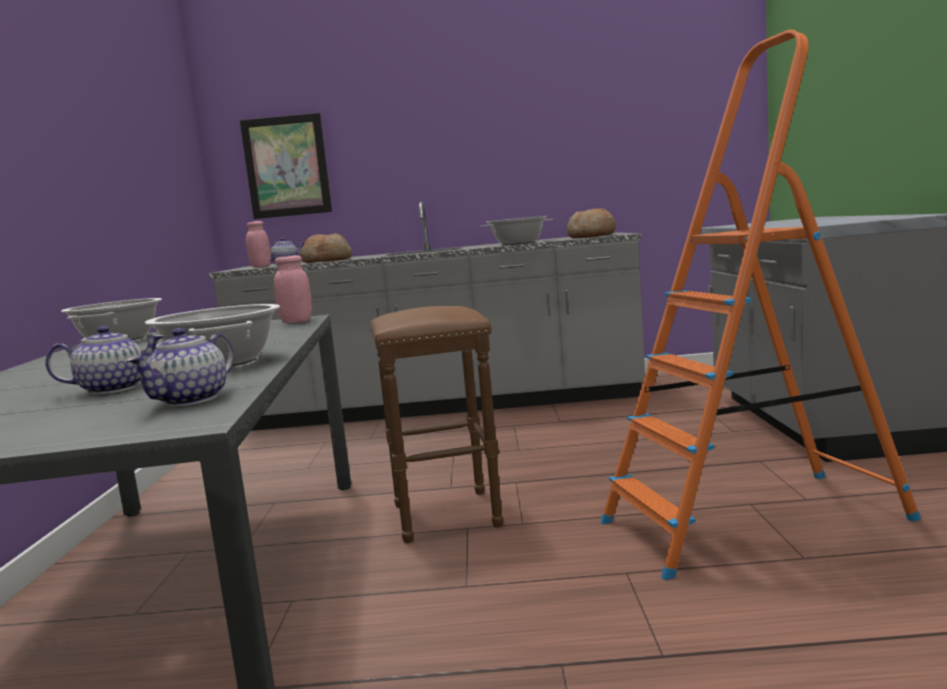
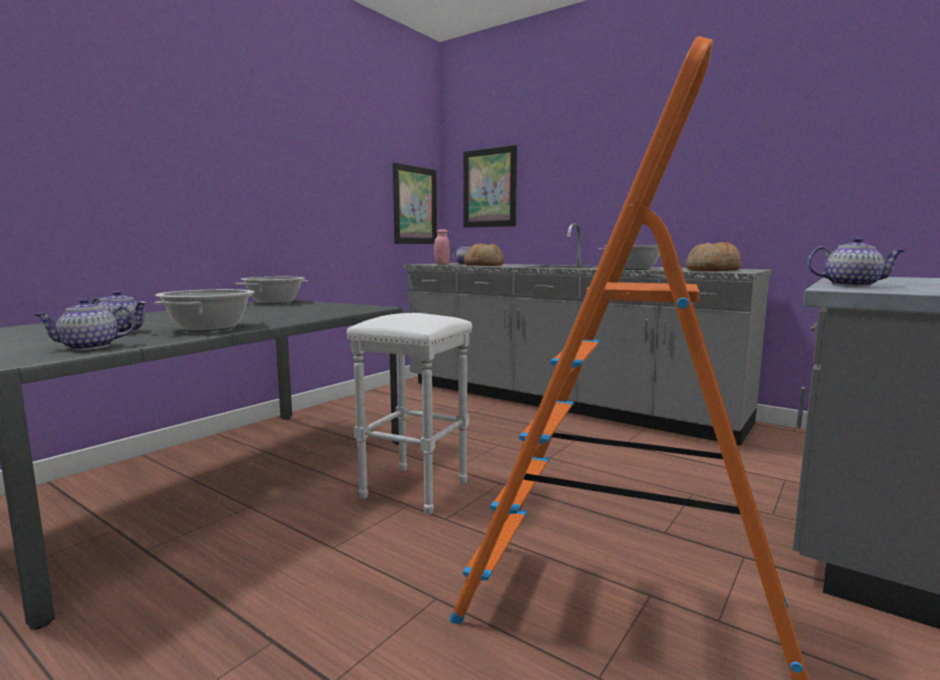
camera: 35 degrees right, 0 degrees up
pink jar [274,255,312,323] -> none
brown stool [370,306,503,543] -> white stool [347,313,472,514]
none -> picture [393,163,437,244]
none -> teapot [808,237,905,287]

